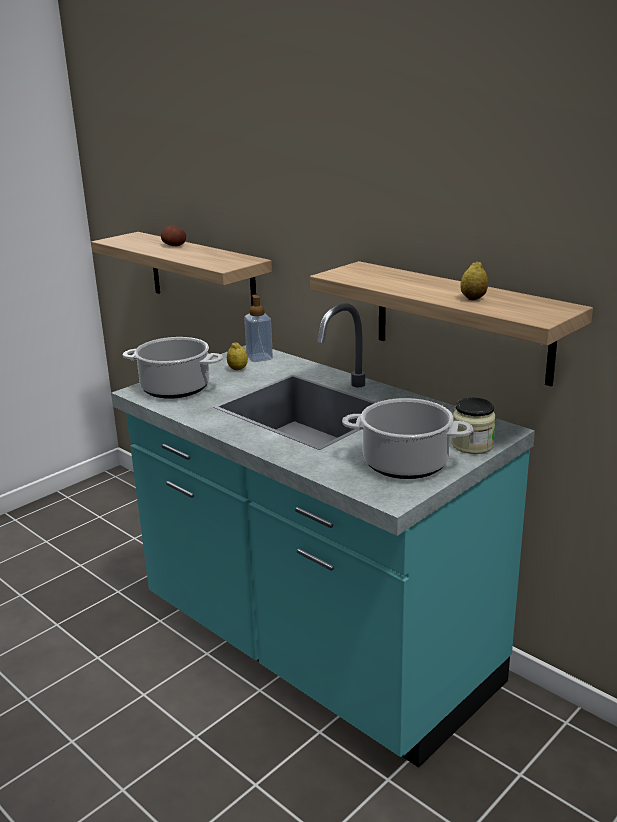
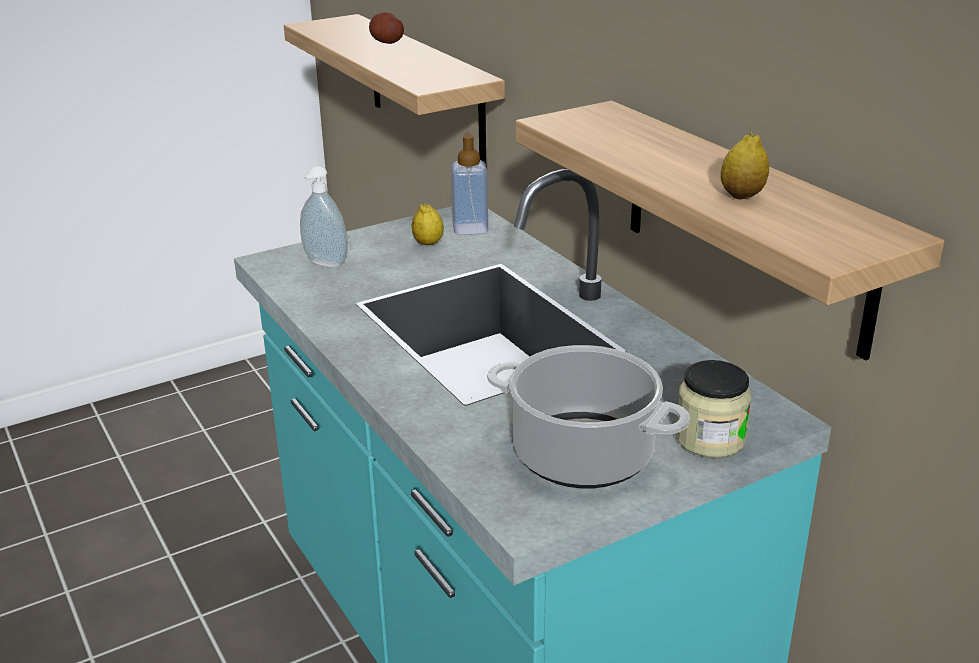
camera: 15 degrees right, 5 degrees up
cooking pot [123,337,223,399] -> soap dispenser [300,166,348,267]

